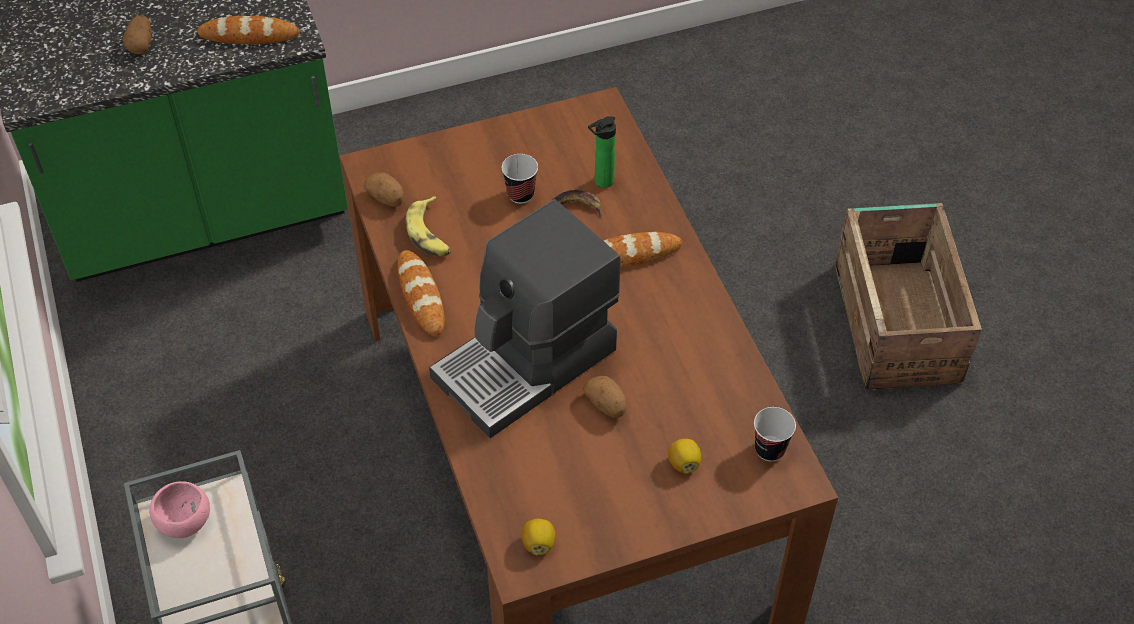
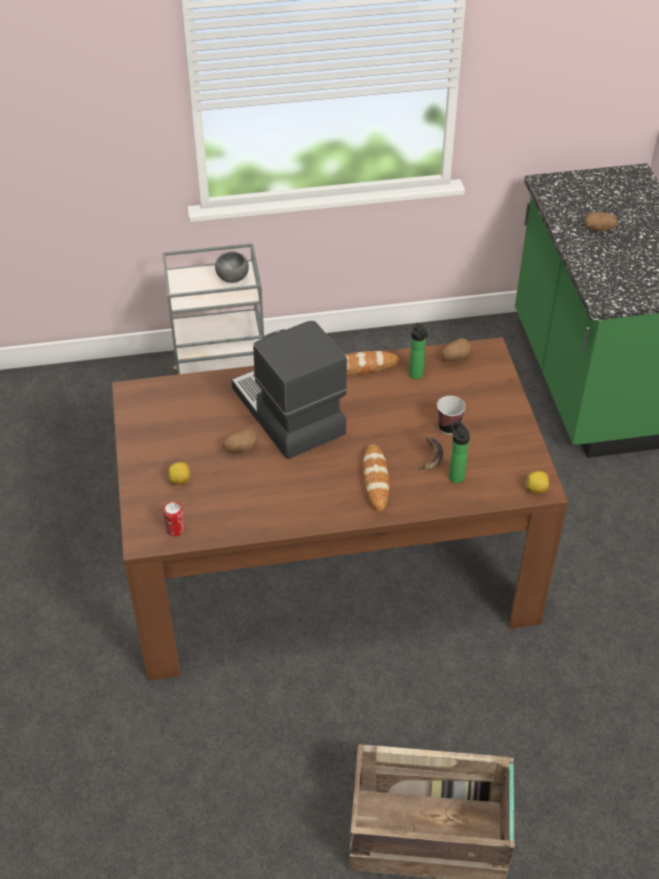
camera: 100 degrees right, 5 degrees down
pink bowl [149,481,210,538] -> grey bowl [215,251,249,283]
bread [197,16,300,44] -> none
banana [406,196,451,256] -> bottle [409,323,428,379]
lemon [521,519,556,555] -> lemon moved to [525,471,549,494]
cup [754,407,796,461] -> can [163,502,185,536]

